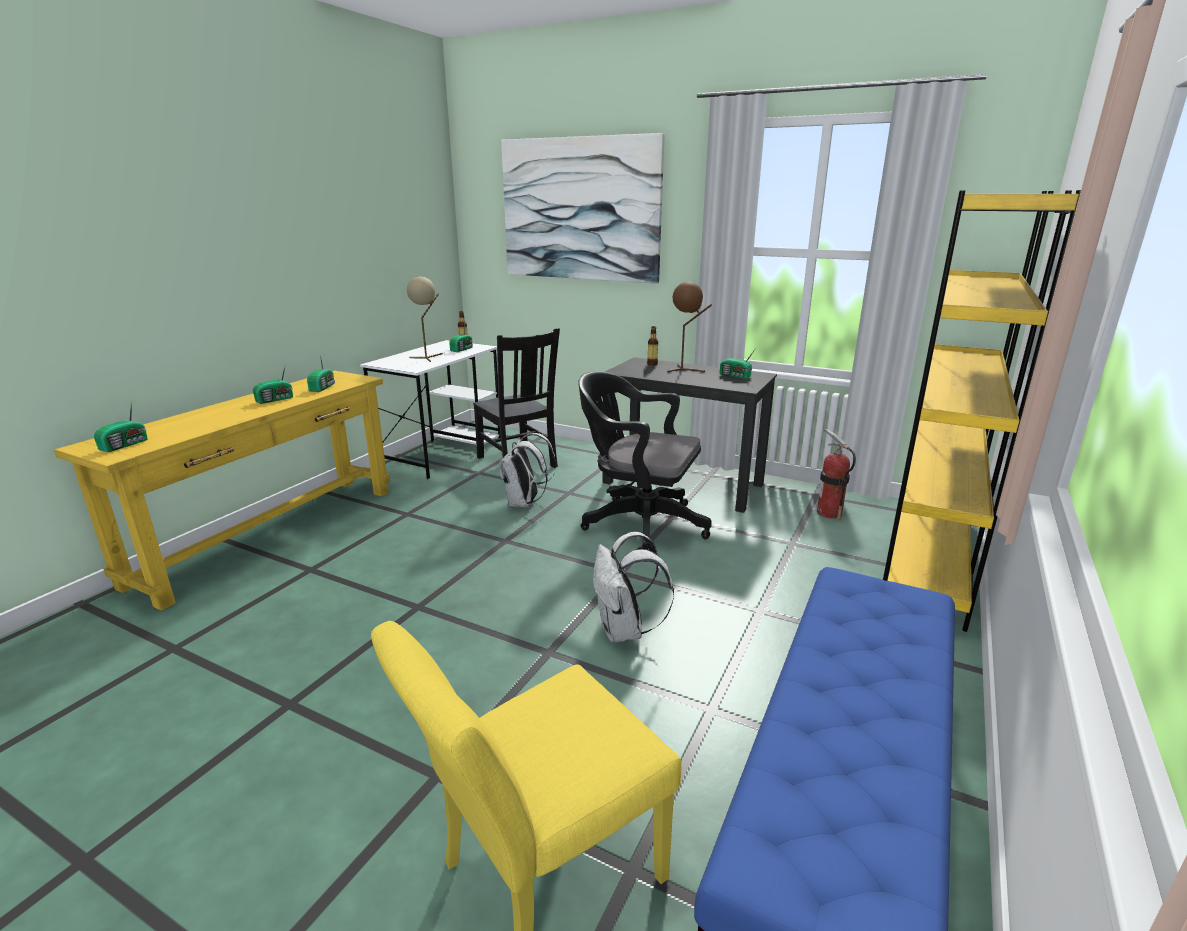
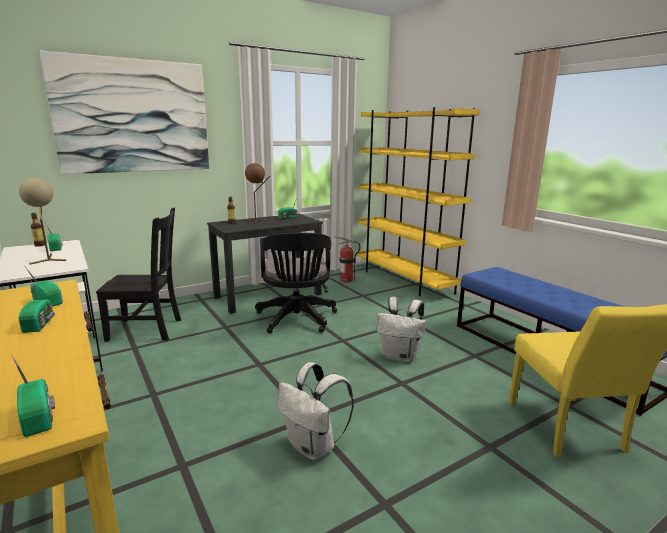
camera: 60 degrees left, 5 degrees down
white backpack [499,433,557,508] -> white backpack moved to [277,362,354,460]
black office chair [578,371,712,550] -> black office chair turned 60 degrees counterclockwise [255,233,337,333]

